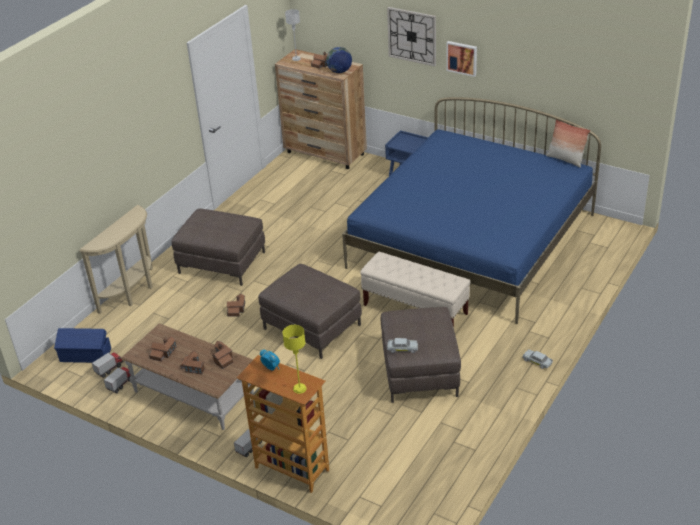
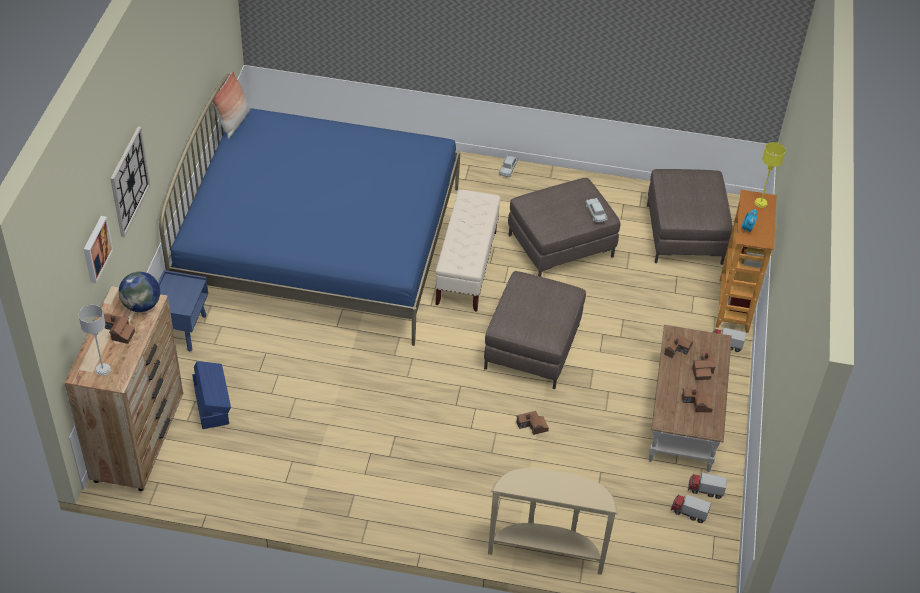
camera: 115 degrees left, 10 degrees up
blue storage box [54,328,111,363] -> blue storage box moved to [192,361,231,429]
brown ottoman [171,209,265,286] -> brown ottoman moved to [647,169,733,265]
picture [446,41,477,77] -> picture moved to [84,216,113,283]

